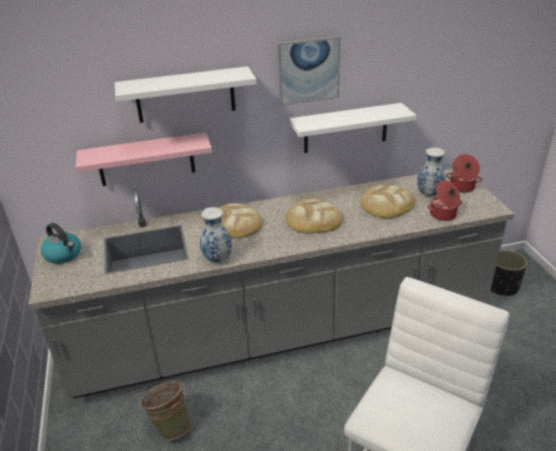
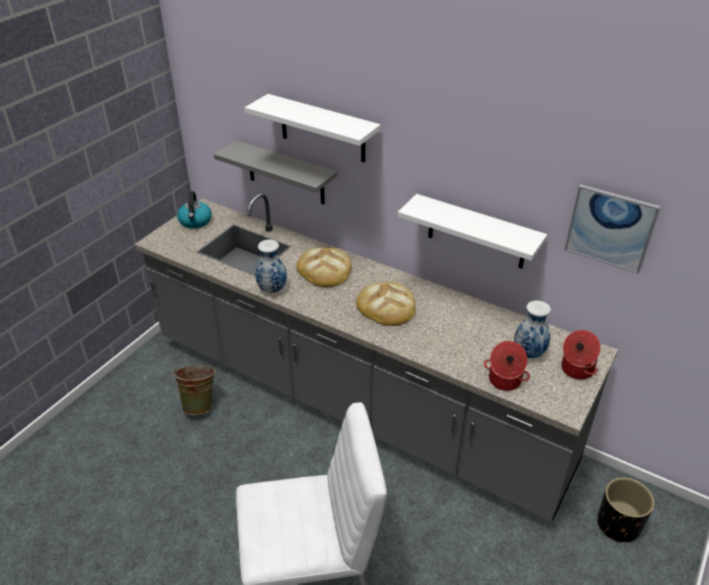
camera: 45 degrees right, 5 degrees up
pink shelf [76,132,212,186] -> grey shelf [214,140,337,204]
picture [278,36,340,106] -> picture moved to [564,184,660,274]
bread [360,185,415,218] -> none

